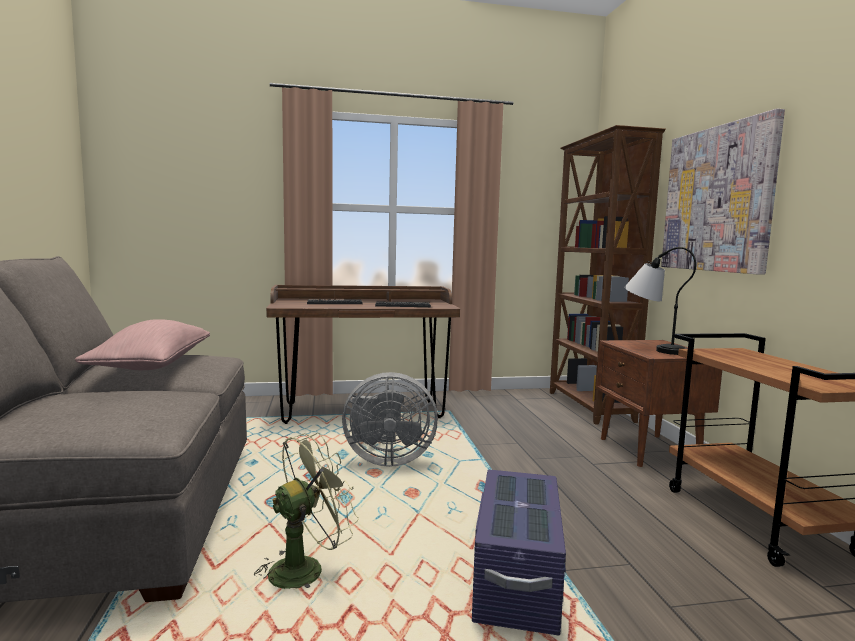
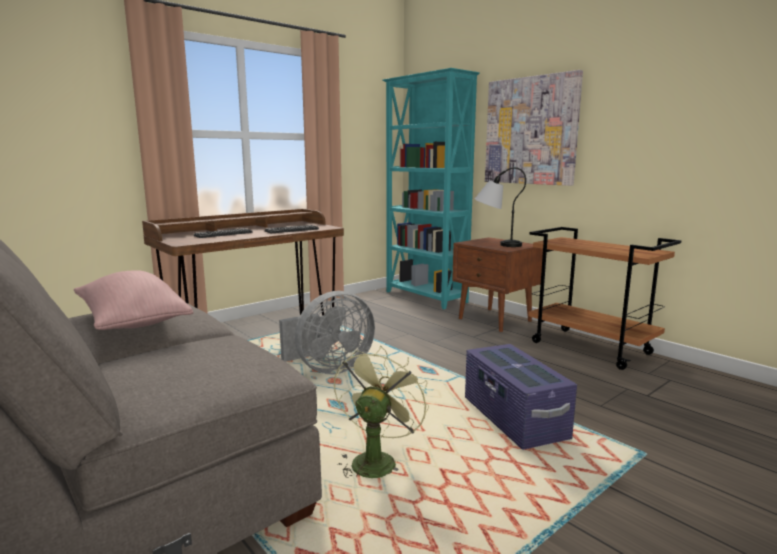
camera: 30 degrees left, 5 degrees up
brown bookcase [550,125,666,425] -> turquoise bookcase [383,68,480,309]

